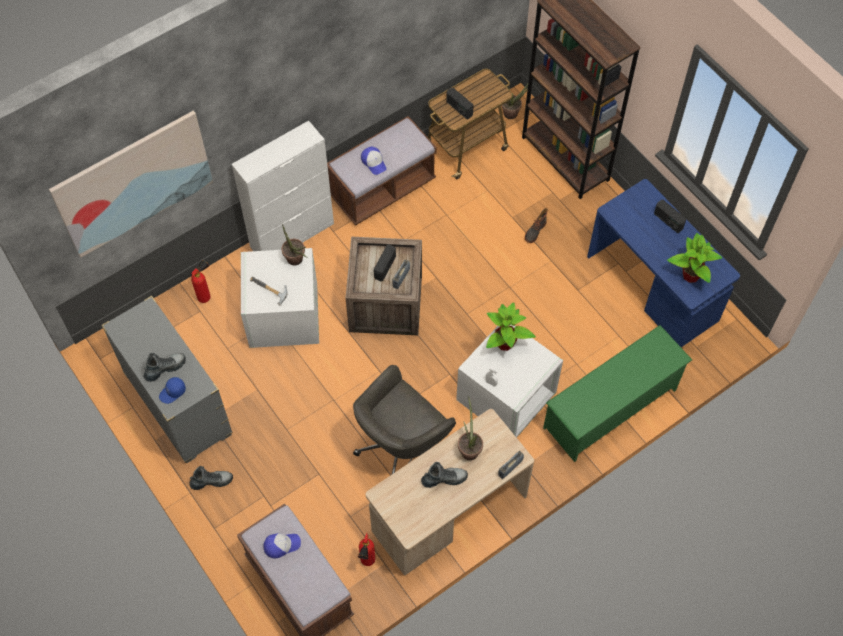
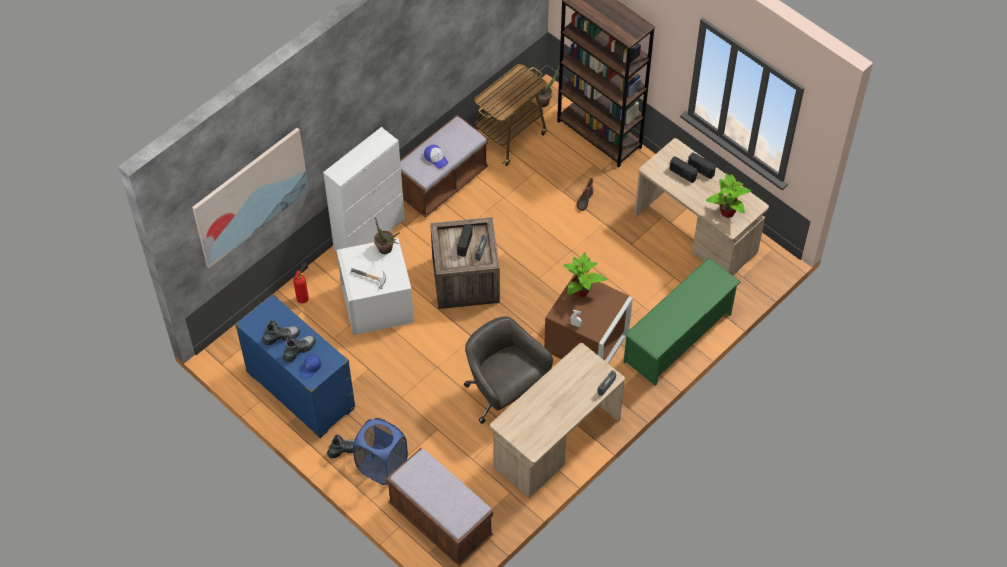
camera: 10 degrees left, 5 degrees down
grey dresser [101,296,233,463] -> blue dresser [235,294,356,438]
cap [263,533,301,558] -> none
grey office chair [353,365,456,474] -> grey office chair turned 105 degrees clockwise [464,316,553,424]
fire extinguisher [358,533,375,566] -> none
boot [421,462,468,488] -> boot moved to [262,320,300,345]
radio [446,87,474,119] -> radio moved to [670,156,698,183]
white storage box [456,325,563,438] -> brown storage box [544,275,633,364]
potted plant [458,396,483,460] -> none
blue desk [587,179,740,347] -> beige desk [634,138,769,276]
none -> blue laundry basket [353,418,408,485]

